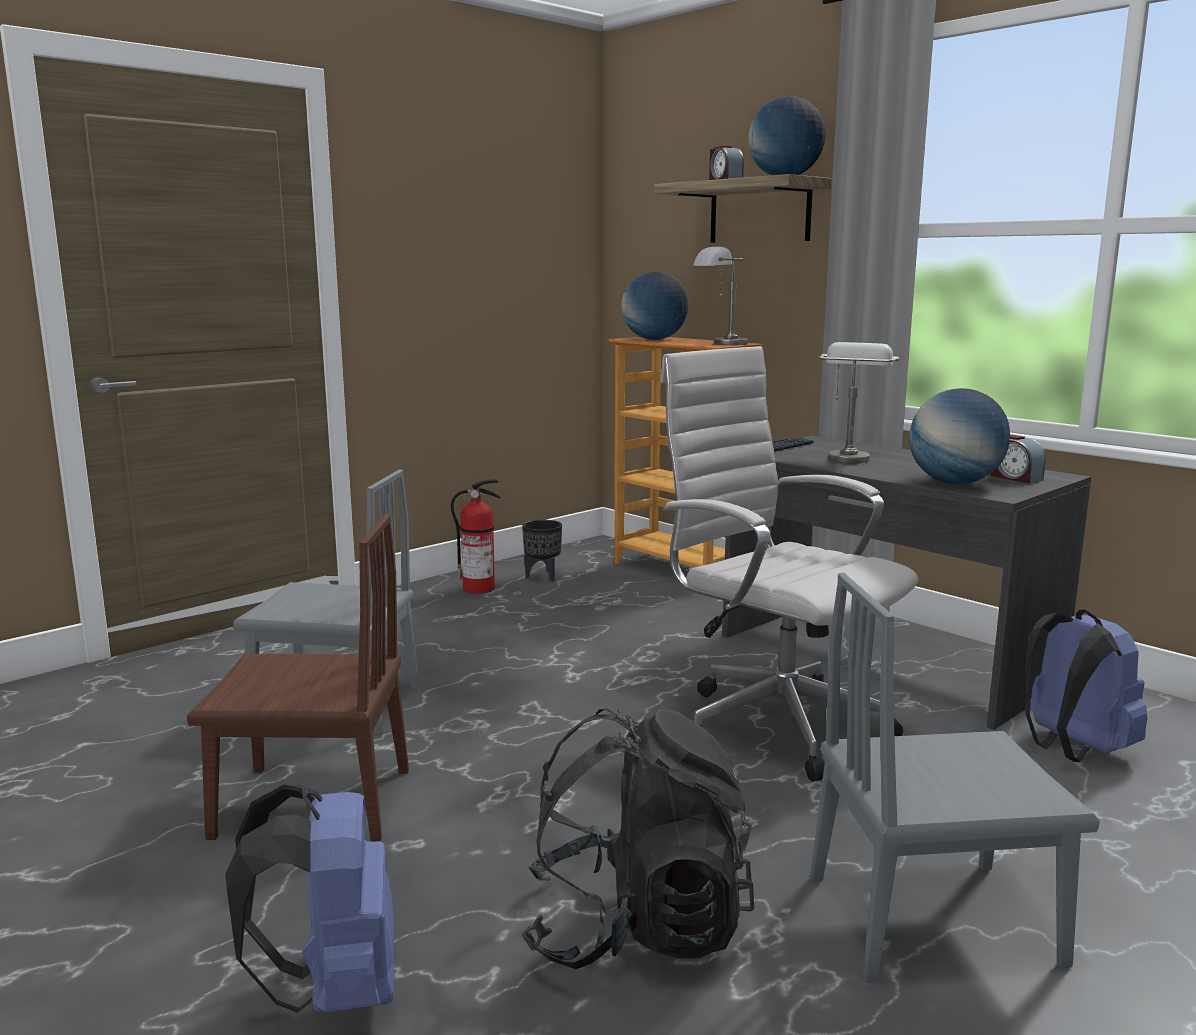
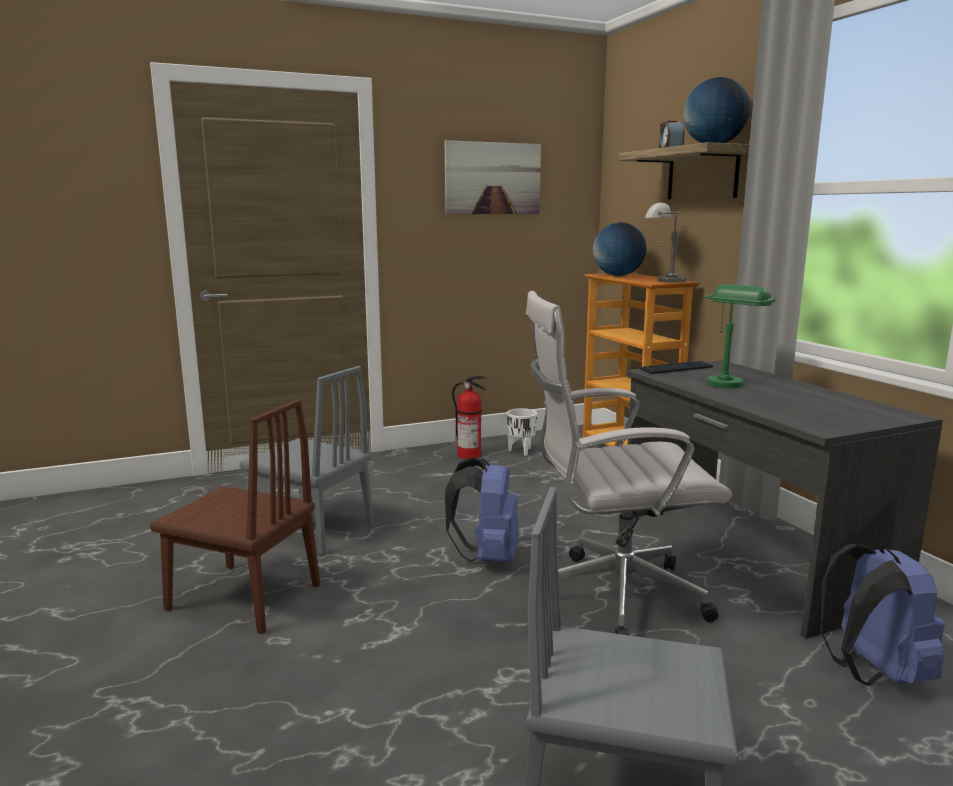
camera: 20 degrees right, 0 degrees up
blue backpack [225,784,394,1013] -> blue backpack moved to [445,457,519,563]
black backpack [521,708,754,969] -> none
black planter [522,520,562,581] -> white planter [507,408,537,456]
white office chair [660,346,918,782] -> white office chair turned 75 degrees counterclockwise [526,291,732,636]
grey table lamp [818,342,899,464] -> green table lamp [703,284,775,388]
globe [909,388,1010,484] -> none
alarm clock [991,434,1046,484] -> none
none -> picture [445,140,541,214]

